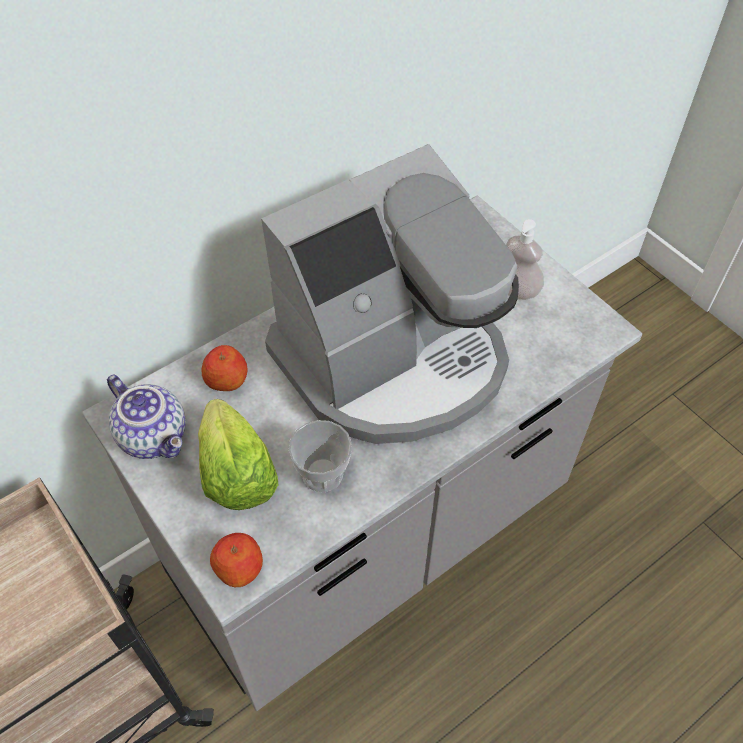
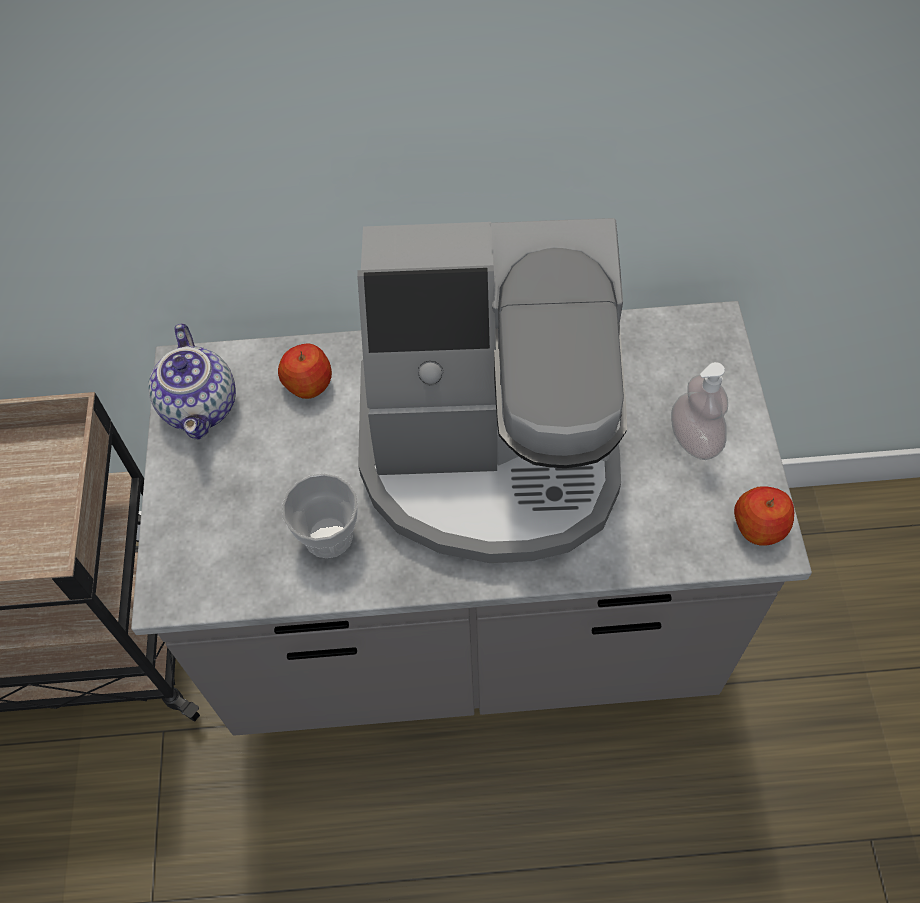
camera: 35 degrees right, 5 degrees up
lettuce [198,399,278,510] -> none
apple [210,533,263,587] -> apple moved to [734,486,794,546]

